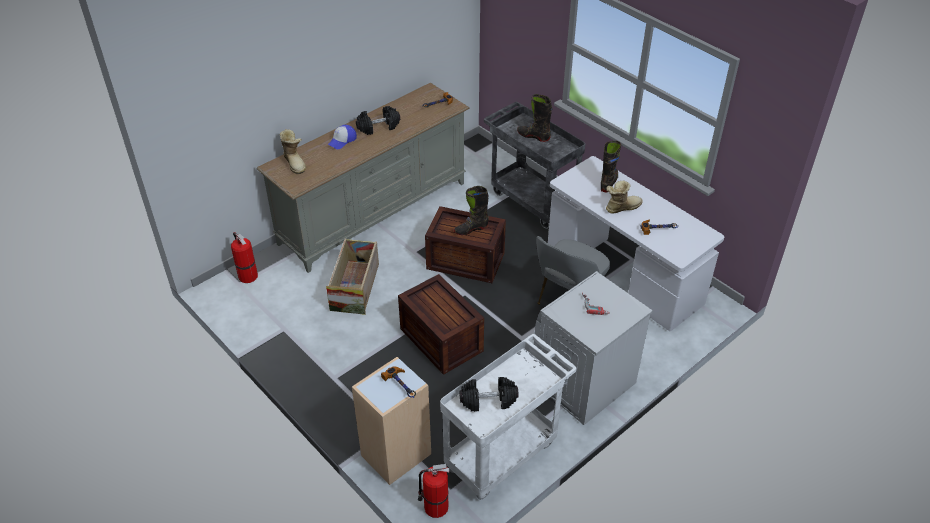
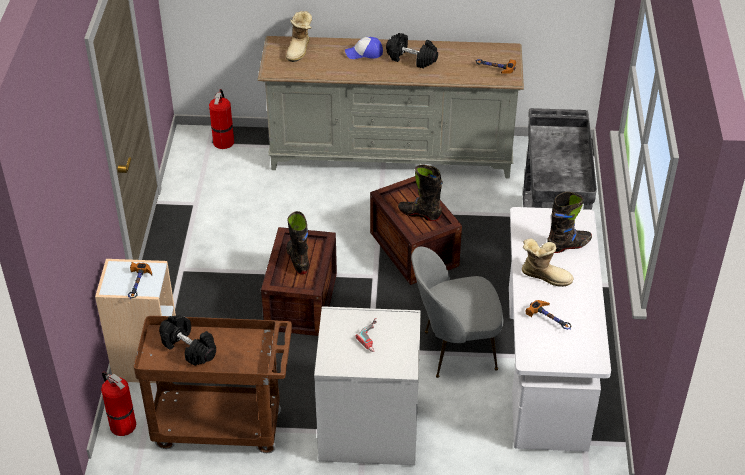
camera: 45 degrees right, 0 degrees up
crate [326,238,379,315] -> none
white cart [440,334,576,500] -> brown cart [134,316,292,453]
black boot [517,94,553,142] -> black boot moved to [286,211,309,275]

